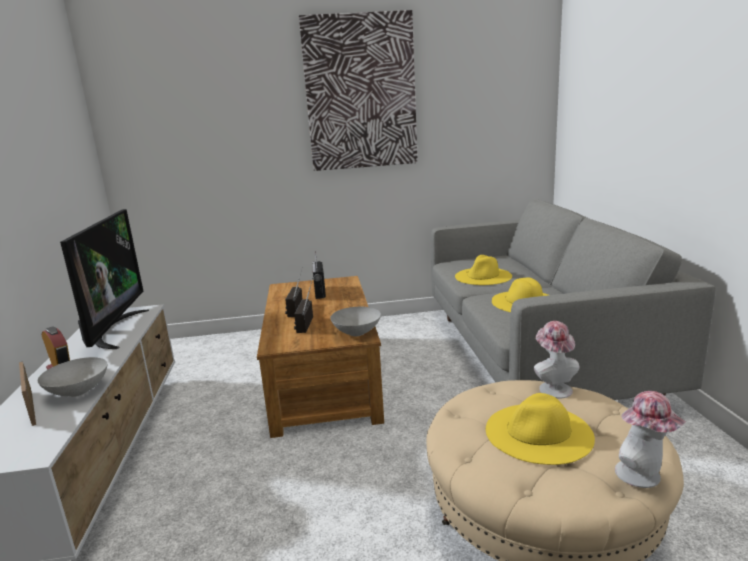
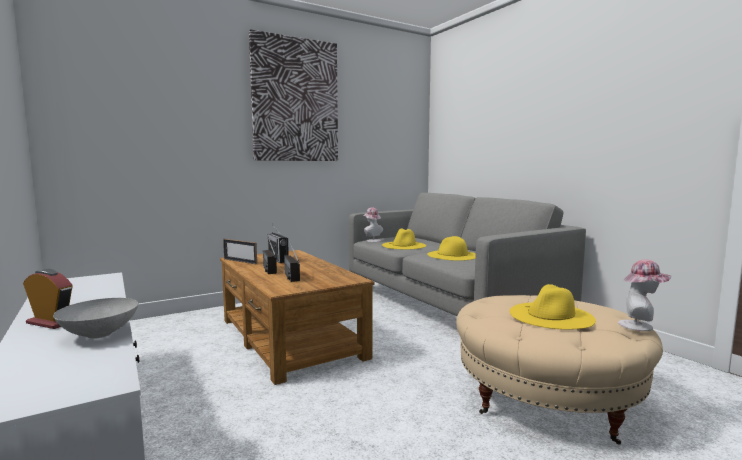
camera: 25 degrees left, 10 degrees down
picture frame [19,361,36,426] -> picture frame moved to [223,239,257,264]
television [60,209,149,349] -> none
grey bowl [330,307,381,336] -> none
hat [534,321,580,398] -> hat moved to [364,207,383,242]

